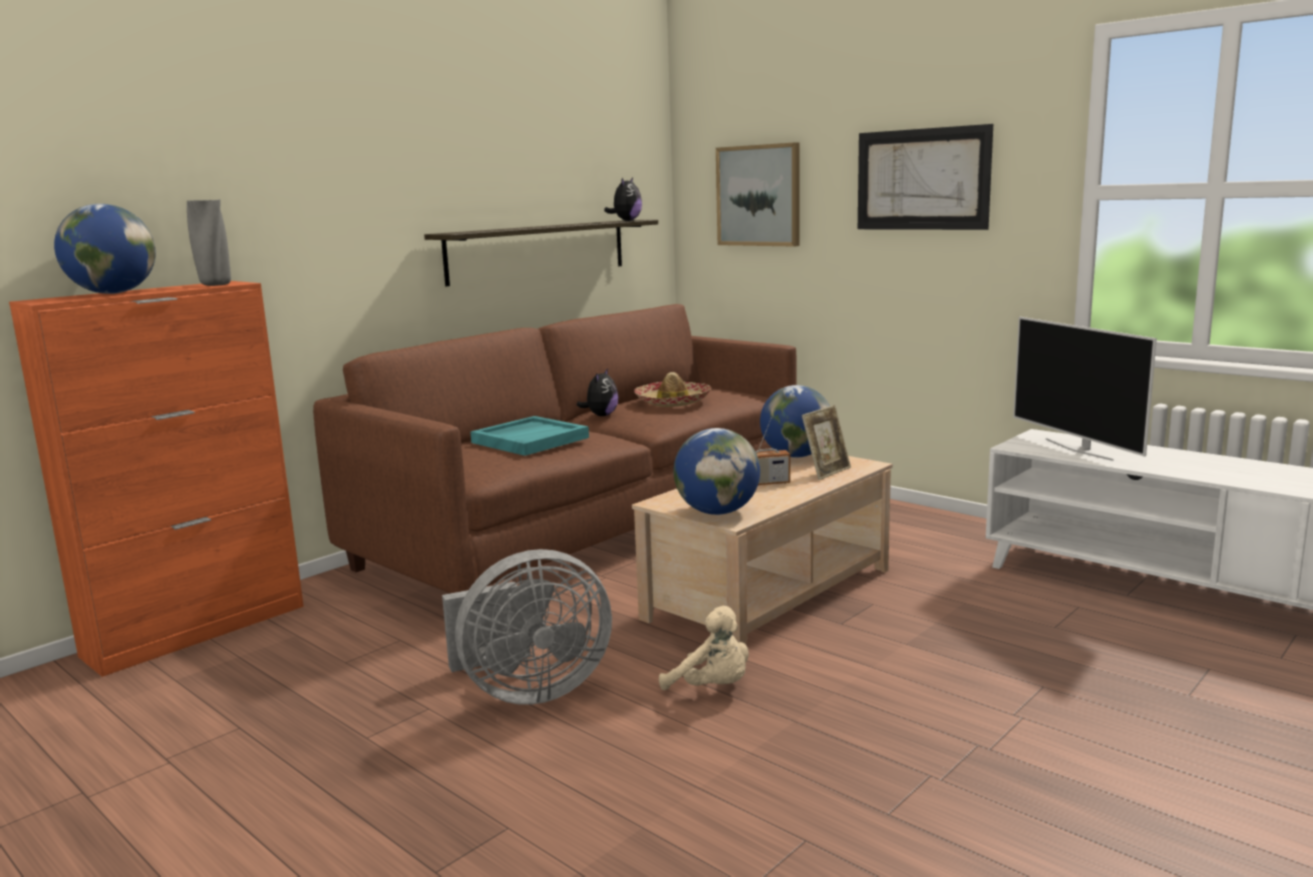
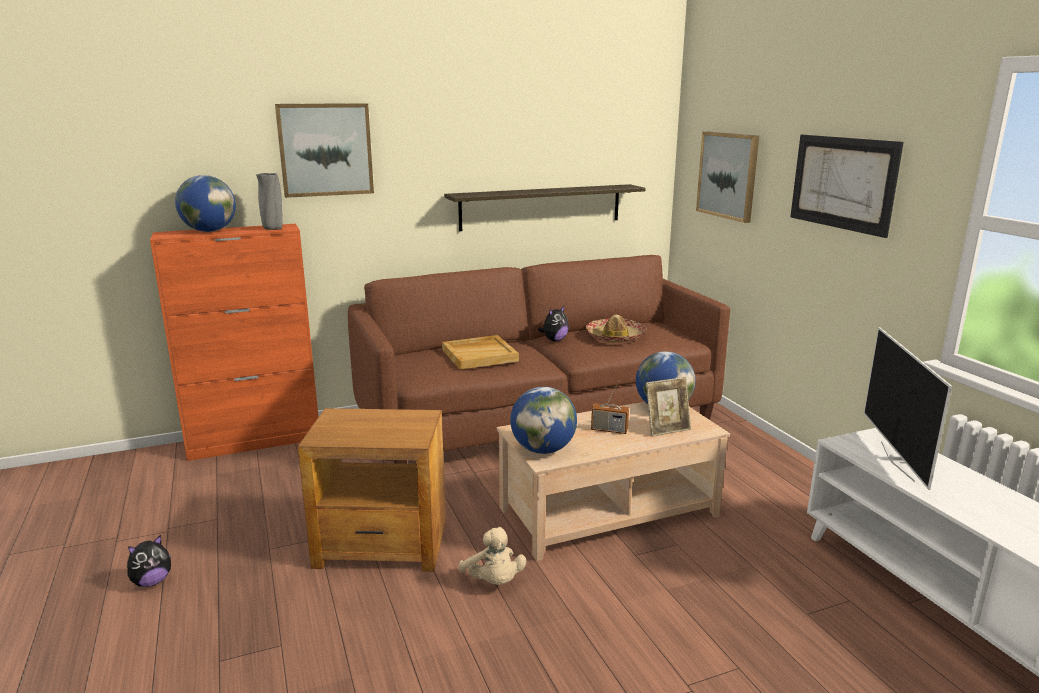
camera: 25 degrees right, 5 degrees up
grey fan [442,549,612,705] -> brown side table [298,408,446,572]
turquoise tray [470,416,589,456] -> beige tray [442,335,519,370]
plush toy [604,177,642,221] -> plush toy moved to [127,535,171,587]
none -> picture [275,103,374,198]

